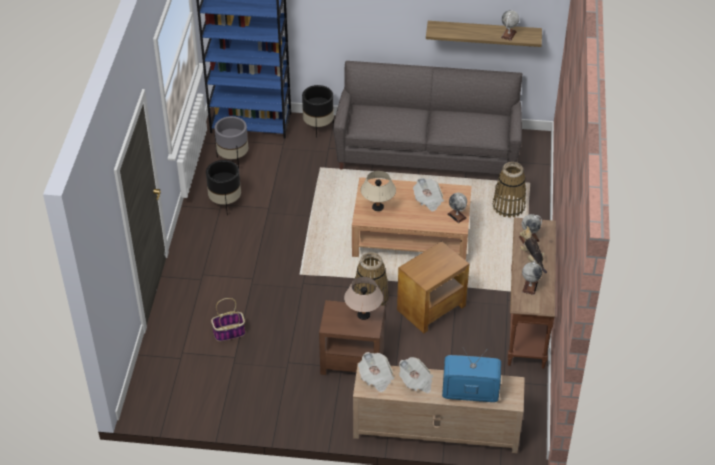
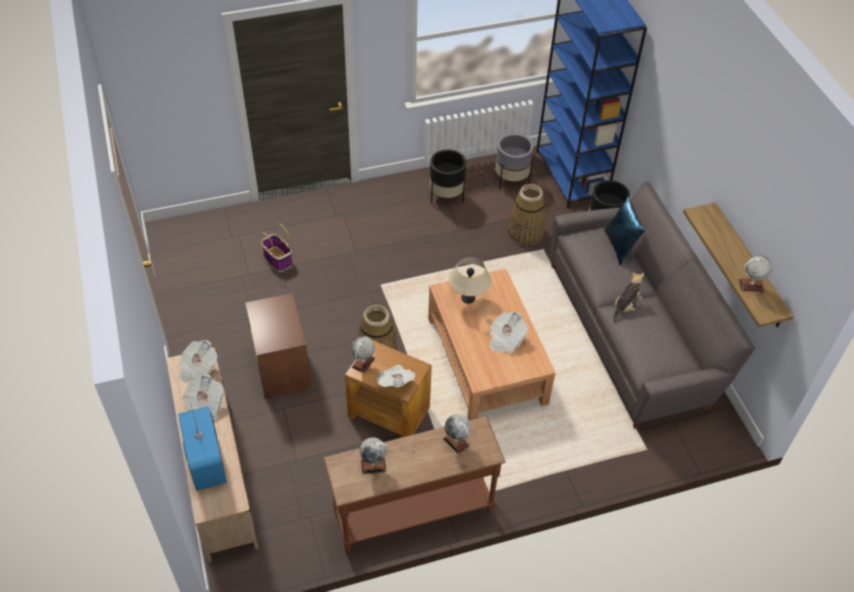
camera: 65 degrees right, 5 degrees up
beige table lamp [344,277,383,320] -> none
globe [448,193,467,223] -> globe moved to [351,336,375,373]
basket [493,162,526,218] -> basket moved to [508,184,545,246]
plush toy [520,226,547,273] -> plush toy moved to [613,272,644,323]
none -> newspaper [377,365,416,387]
none -> blue pillow [604,196,645,266]

